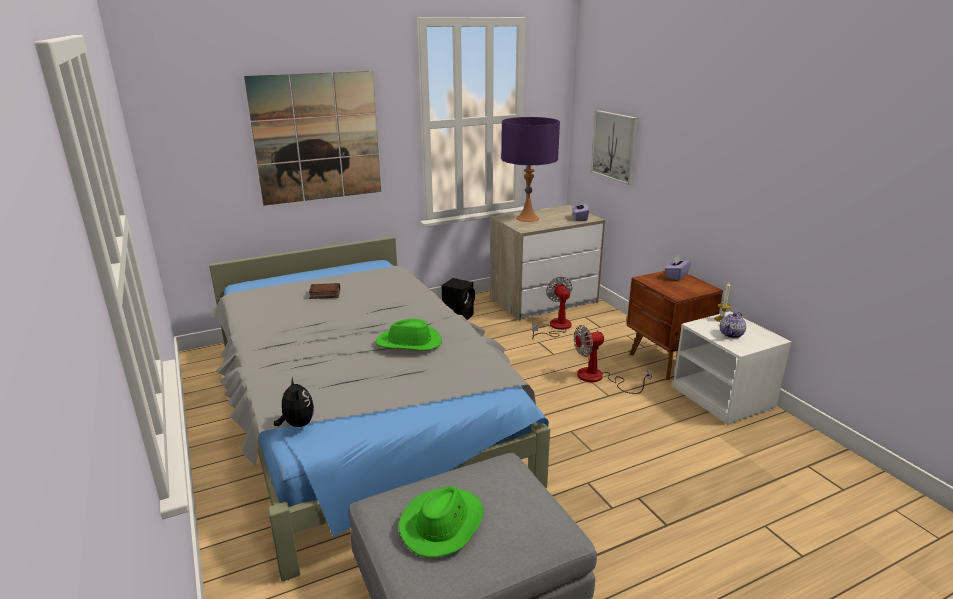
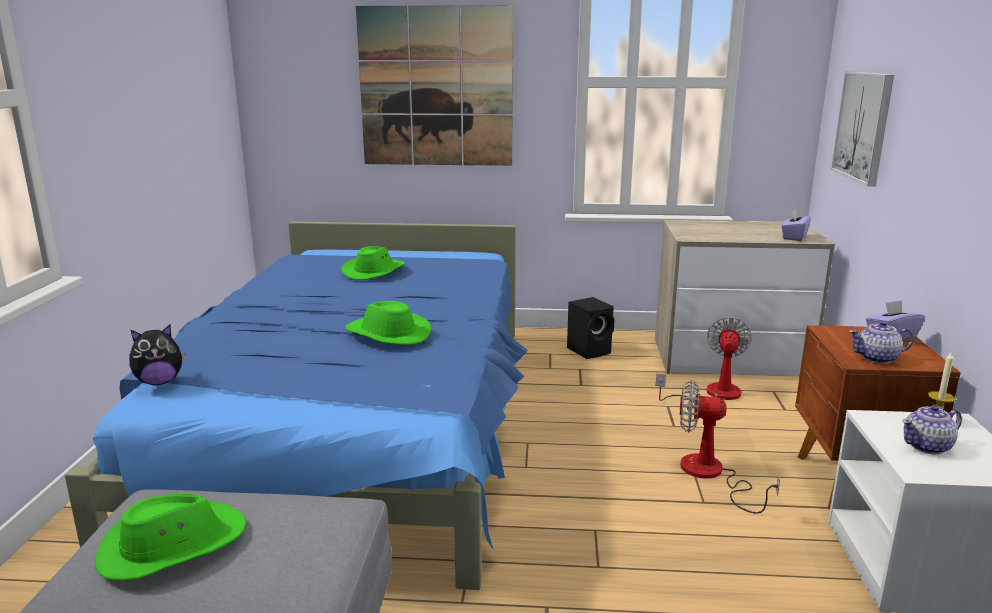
camera: 30 degrees right, 5 degrees down
grey bed [209,237,550,581] -> blue bed [65,222,529,590]
plush toy [274,377,314,427] -> plush toy turned 60 degrees clockwise [130,325,185,385]
book [309,283,340,299] -> green hat [341,246,405,280]
purple table lamp [501,117,560,222] -> none
none -> teapot [849,321,914,364]

